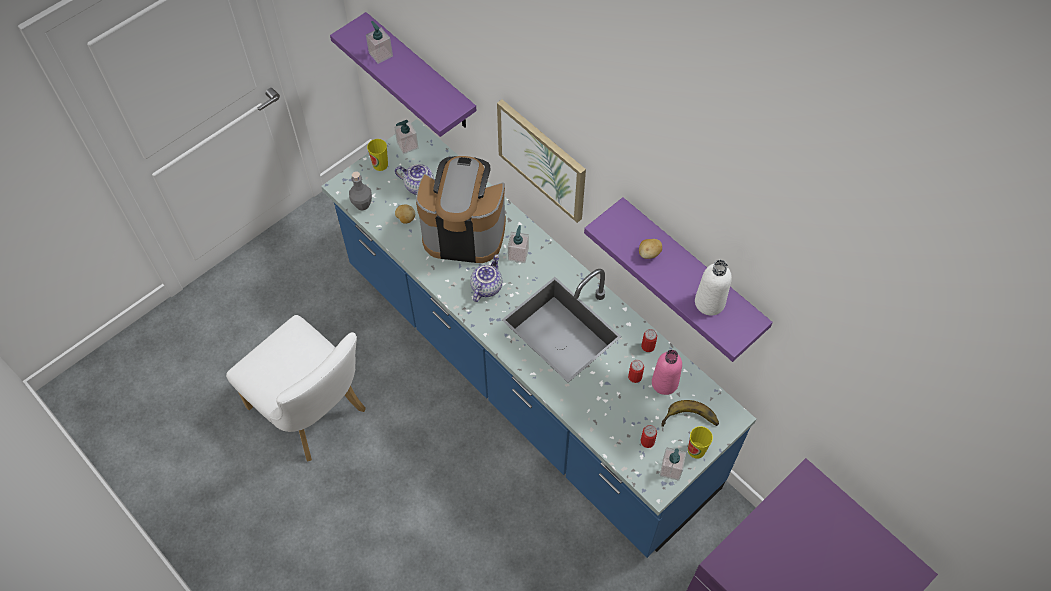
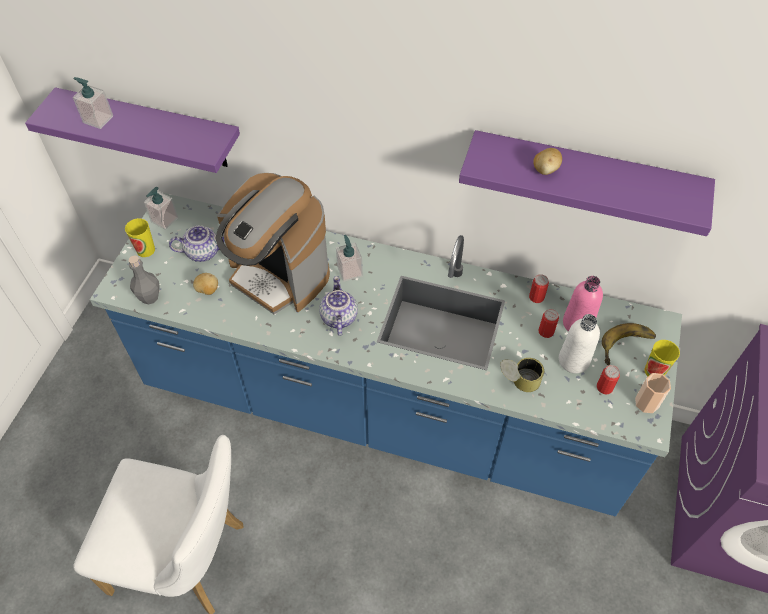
camera: 30 degrees left, 5 degrees down
coffee machine [416,156,506,263] -> coffee machine turned 120 degrees counterclockwise [215,173,330,314]
picture [497,99,586,223] -> none
soap dispenser [660,447,686,481] -> cup [635,373,671,413]
white bottle [695,260,732,316] -> white bottle moved to [559,314,600,374]
none -> can [500,358,544,392]

